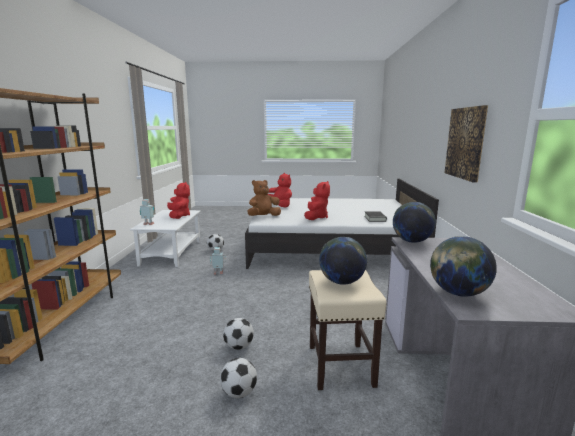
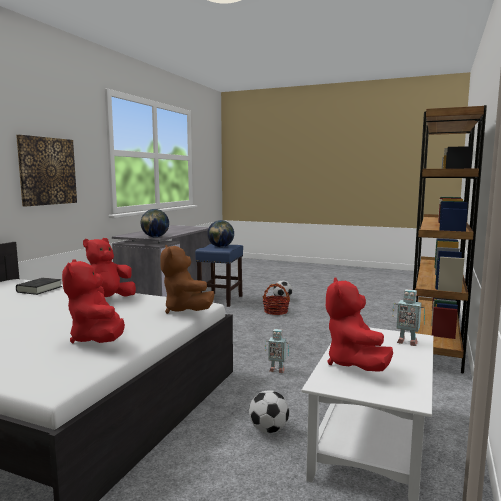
camera: 160 degrees left, 5 degrees down
football [223,318,254,350] -> basket [263,283,290,315]
brown plush toy [248,180,281,216] -> brown plush toy turned 75 degrees clockwise [160,245,214,314]
beige stool [309,270,387,390] -> blue stool [195,244,243,307]
globe [430,236,497,297] -> none

